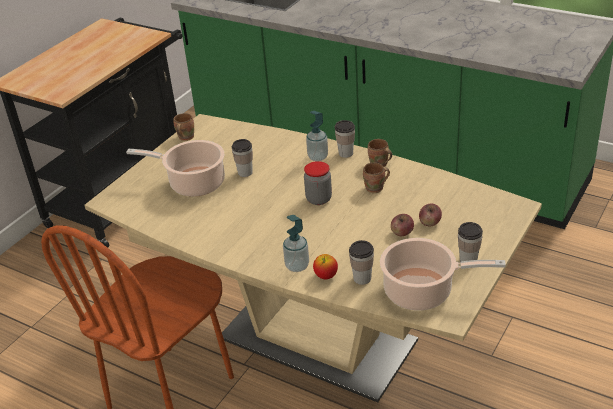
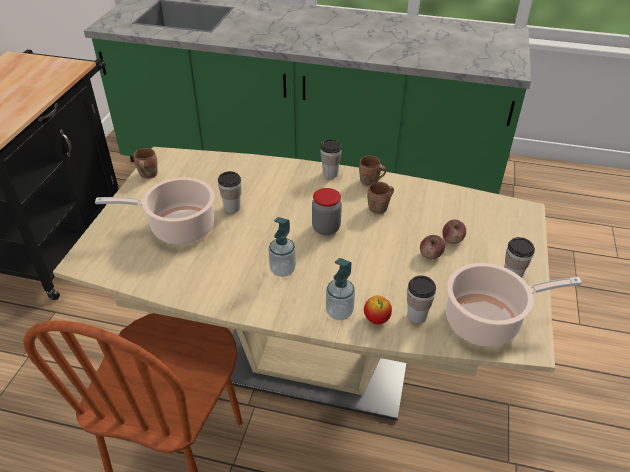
camera: 20 degrees left, 5 degrees up
soap dispenser [306,111,328,161] -> soap dispenser moved to [268,217,296,277]

